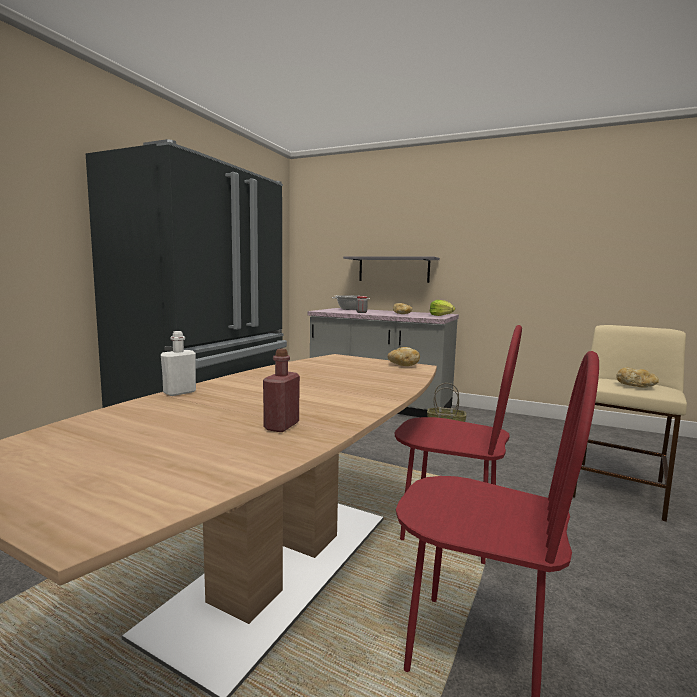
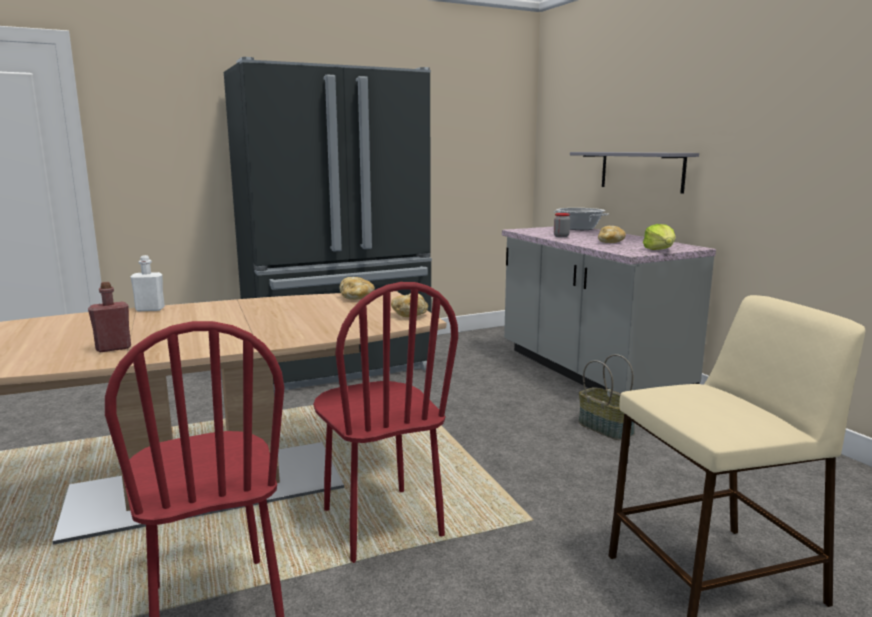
camera: 40 degrees right, 5 degrees up
bread [616,368,659,388] -> bread moved to [339,277,375,300]

